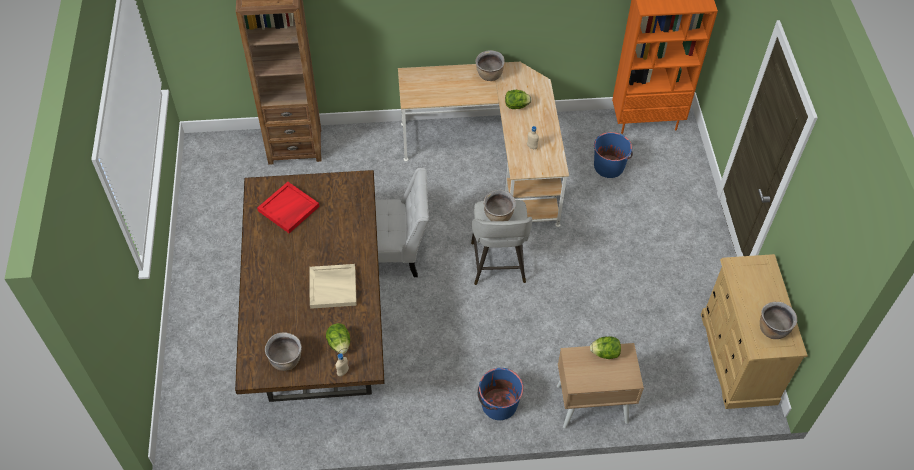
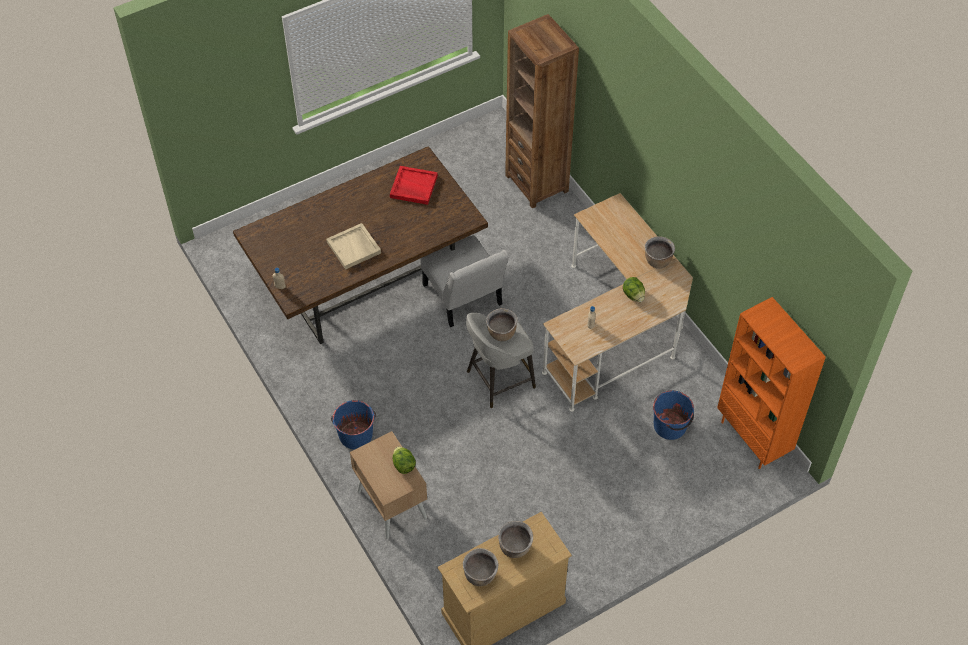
camera: 65 degrees right, 0 degrees up
brown cooking pot [265,332,302,371] -> brown cooking pot moved to [498,521,533,558]
lettuce [326,323,350,354] -> none

